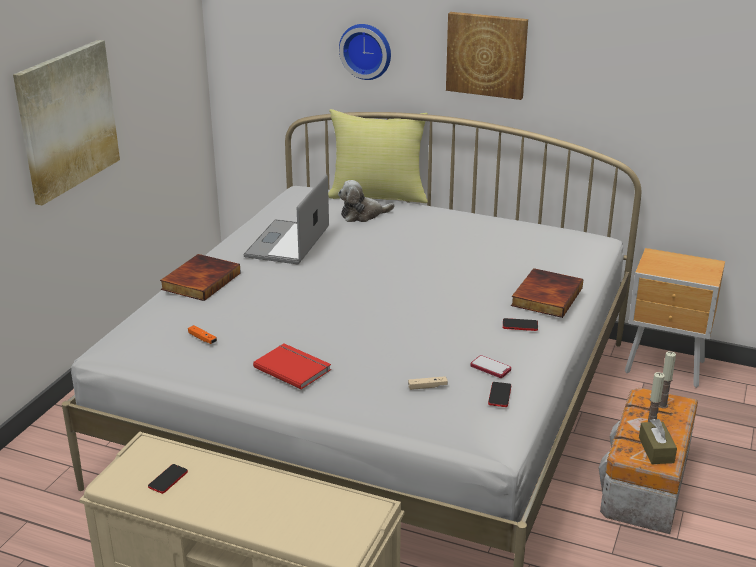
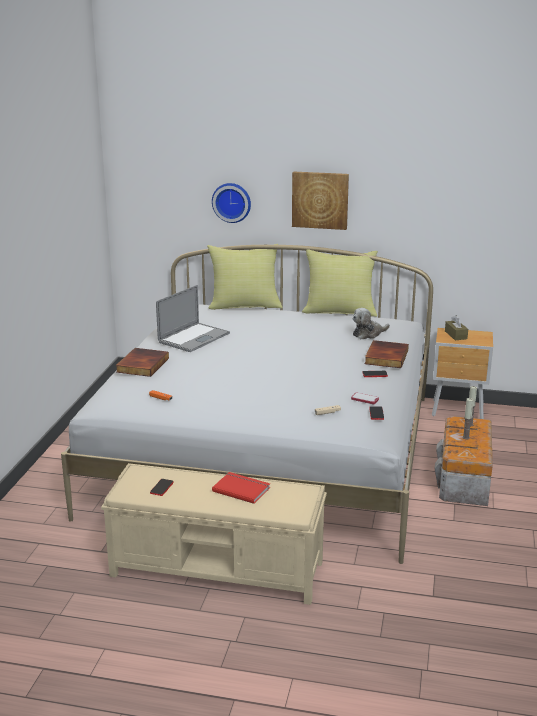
camera: 10 degrees left, 5 degrees down
picture [13,40,120,205] -> none
laptop [244,174,329,264] -> laptop turned 150 degrees counterclockwise [156,285,230,352]
red book [253,343,331,390] -> red book moved to [212,472,270,504]
plush toy [338,180,394,222] -> plush toy moved to [353,308,390,339]
brown tissue box [639,419,677,464] -> brown tissue box moved to [445,315,468,340]
none -> yellow pillow [302,249,378,317]

